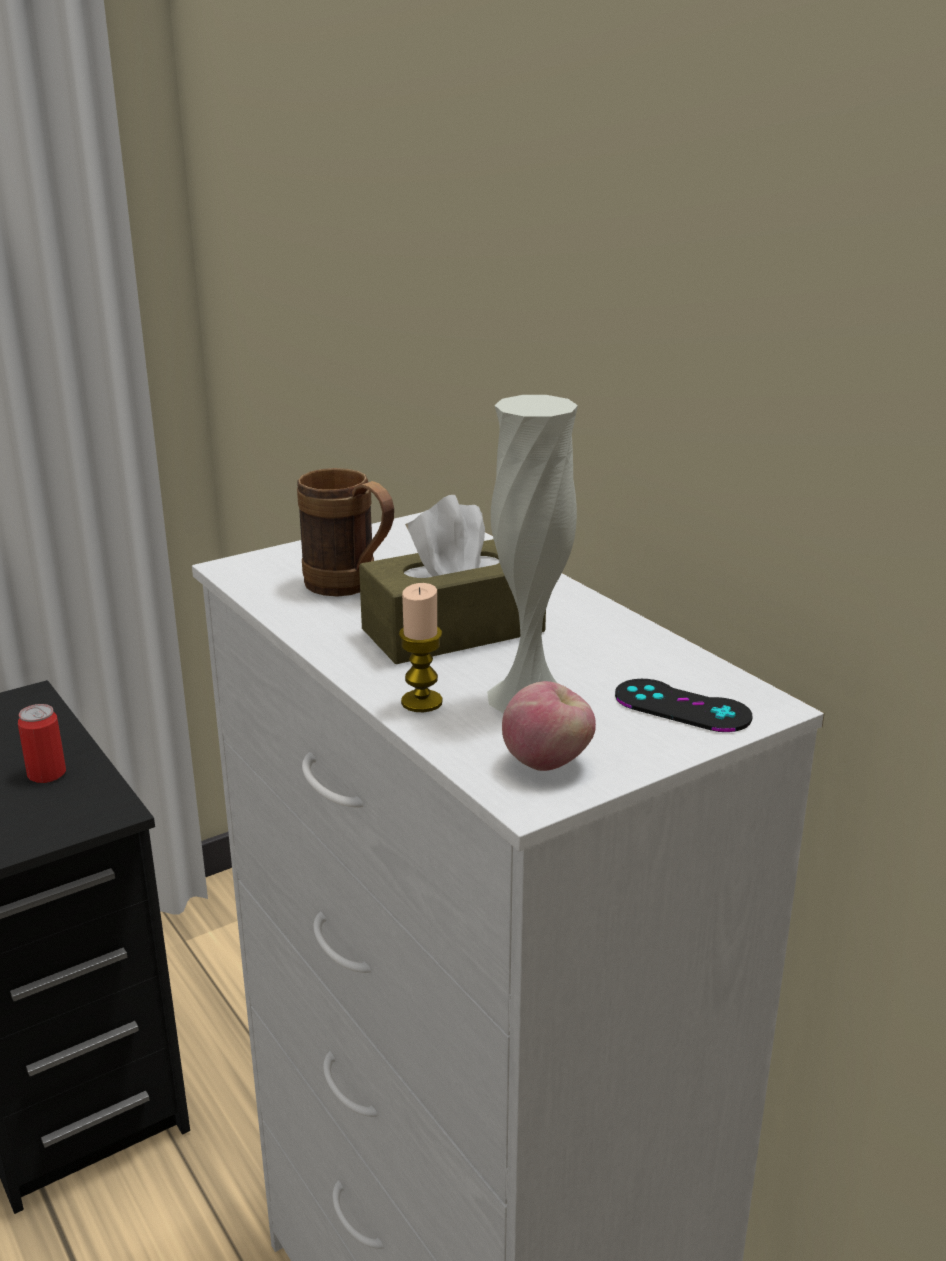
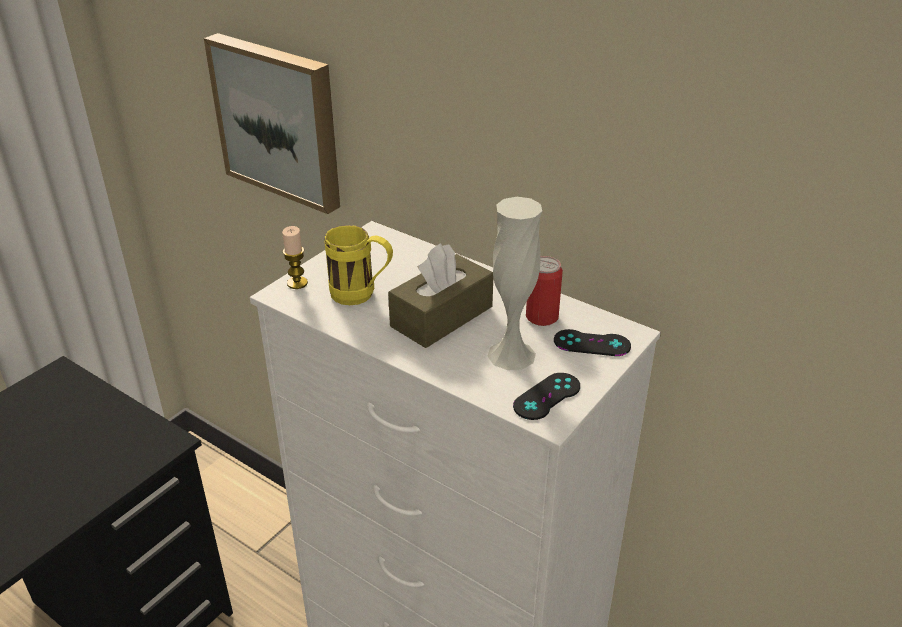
camera: 20 degrees left, 10 degrees up
can [18,704,66,783] -> can moved to [526,256,563,326]
brown mug [297,468,394,597] -> yellow mug [324,225,393,305]
candle [399,583,443,712] -> candle moved to [282,226,308,289]
apple [502,681,596,771] -> black game controller [513,373,580,420]
none -> picture [204,33,340,214]

